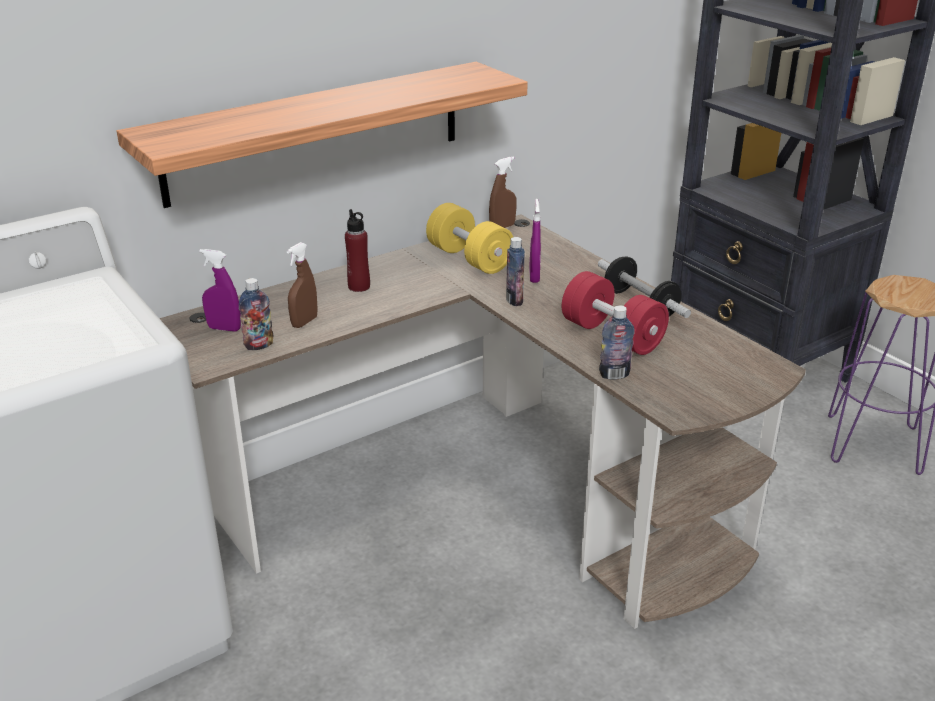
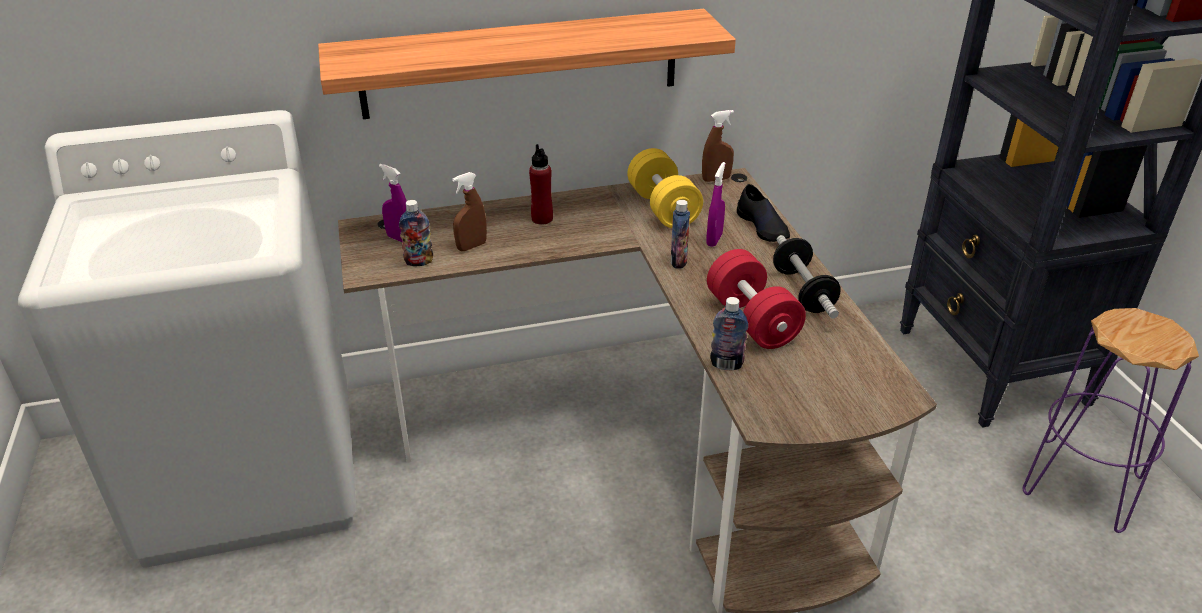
camera: 20 degrees right, 5 degrees up
none -> black shoe [737,184,790,242]

